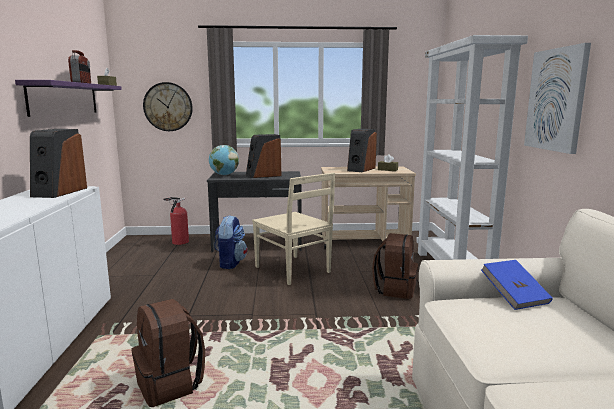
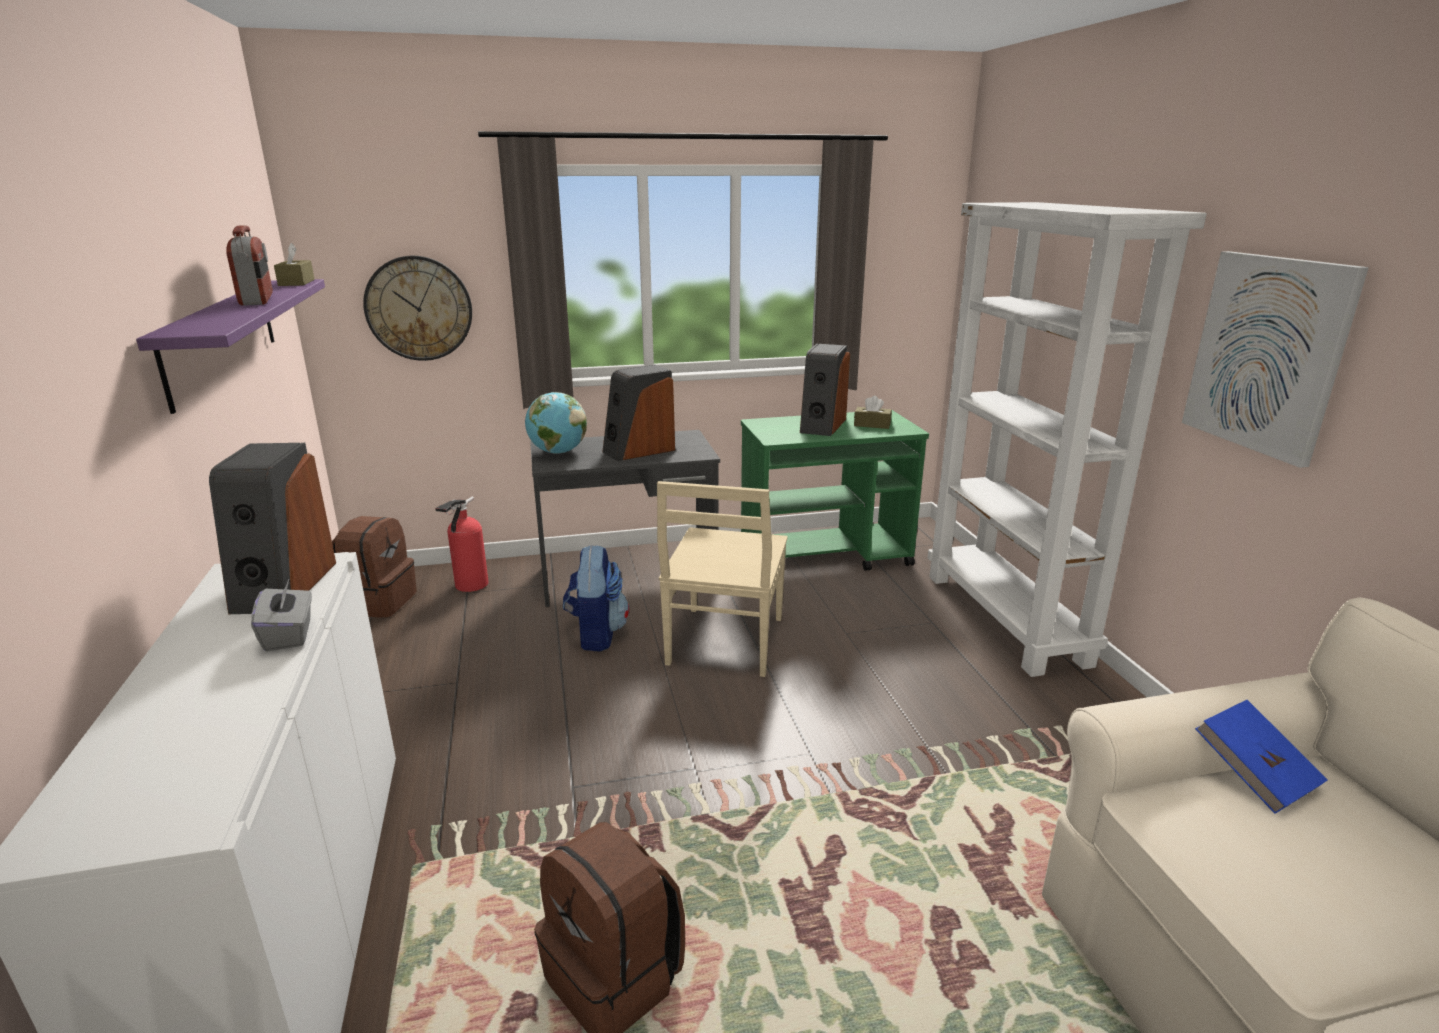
camera: 10 degrees left, 10 degrees up
beige chair [252,173,335,285] -> beige chair turned 60 degrees clockwise [657,481,788,677]
beige cart [321,166,416,249] -> green cart [741,410,929,571]
brown backpack [372,233,418,299] -> brown backpack moved to [332,516,417,618]
none -> grey tissue box [251,578,312,651]

